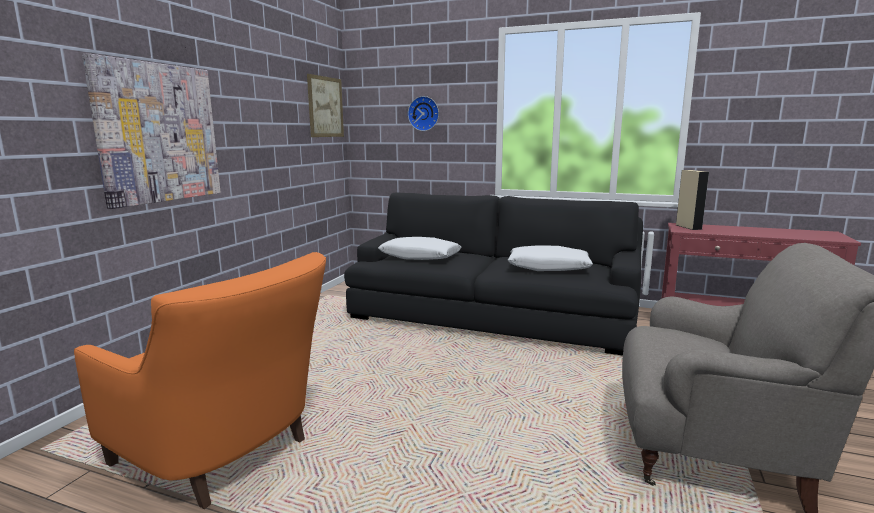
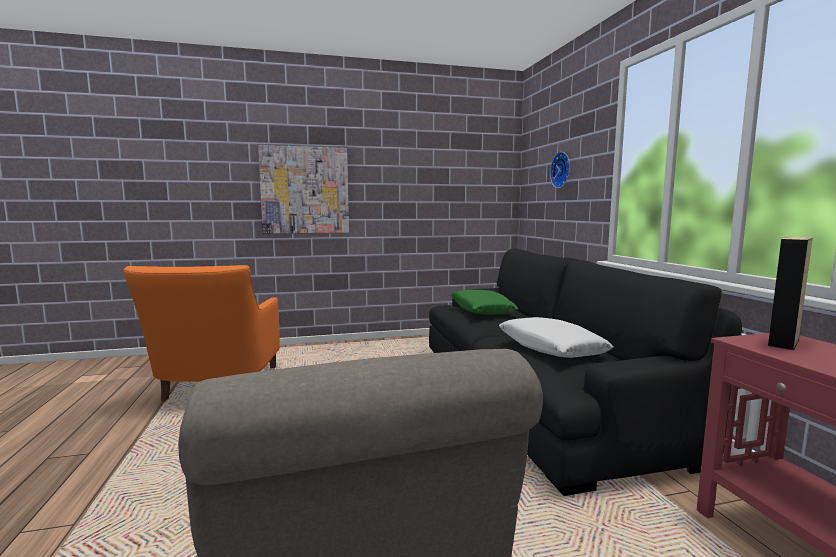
camera: 55 degrees right, 5 degrees down
picture [307,74,344,137] -> none
white pillow [378,237,462,260] -> green pillow [451,290,518,314]

